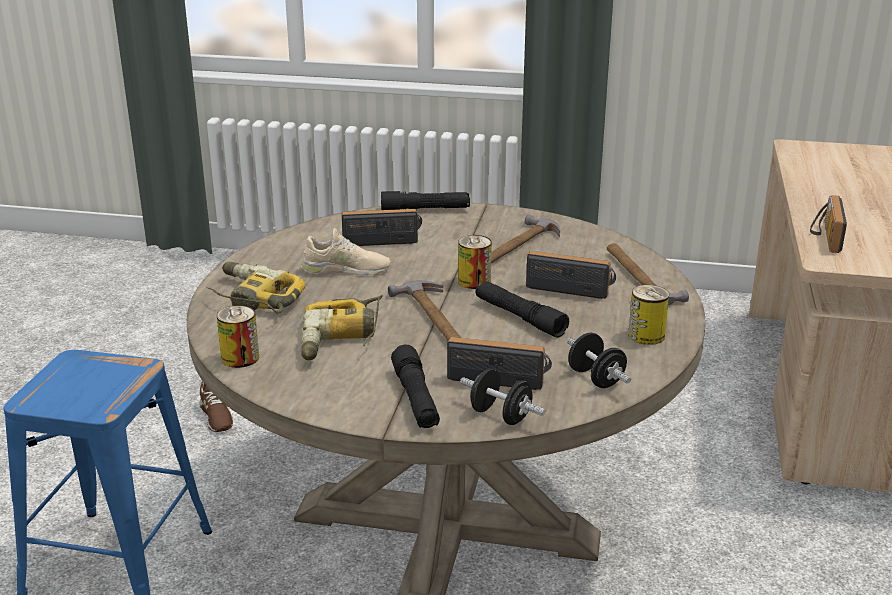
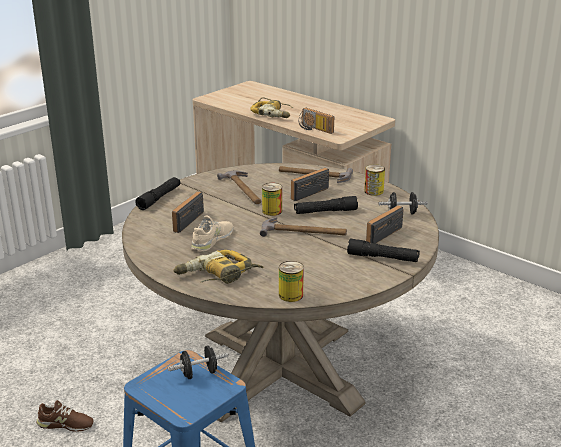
camera: 60 degrees left, 0 degrees up
power drill [301,295,383,360] -> power drill moved to [250,97,293,118]
black dumbbell [460,368,546,425] -> black dumbbell moved to [168,345,228,379]

